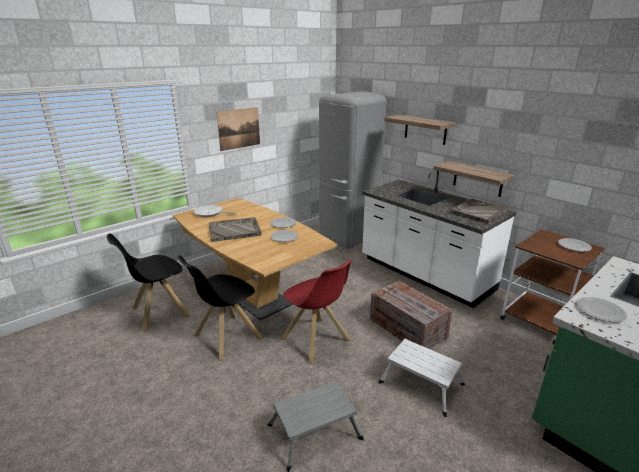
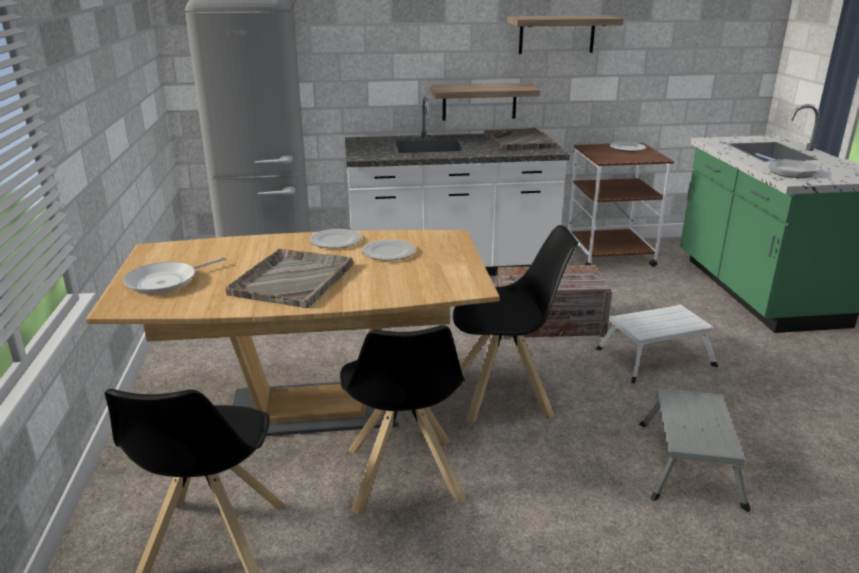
camera: 55 degrees left, 0 degrees up
picture [216,107,260,151] -> none
red chair [281,259,351,363] -> black chair [453,225,579,424]
shelf [384,115,456,145] -> shelf moved to [507,15,624,54]
plate [577,297,627,322] -> frying pan [755,153,819,178]

